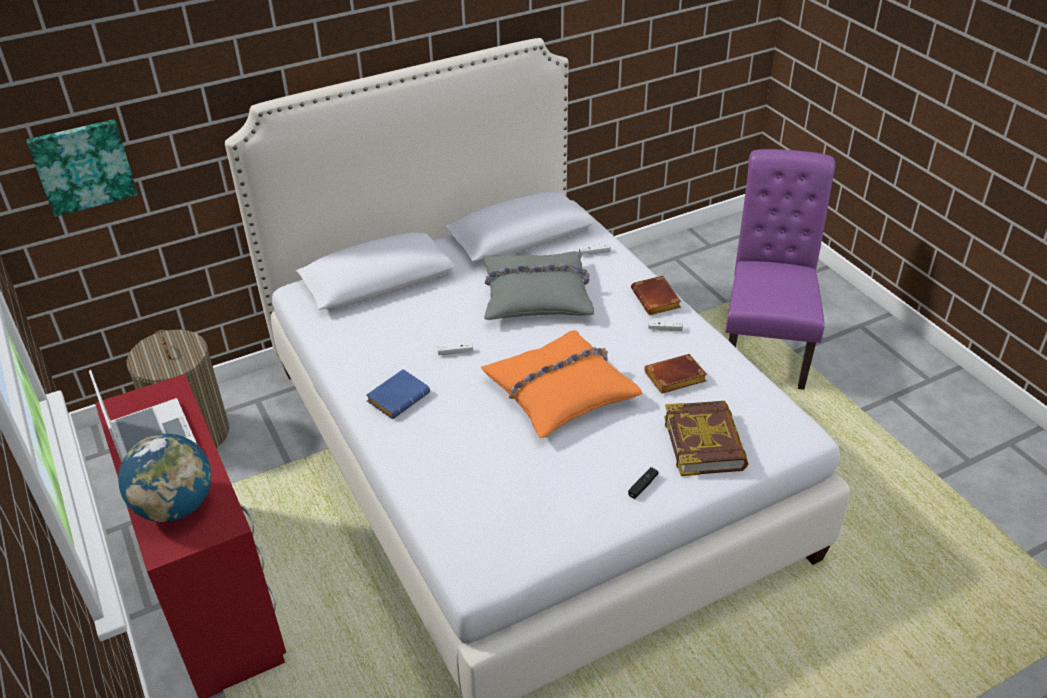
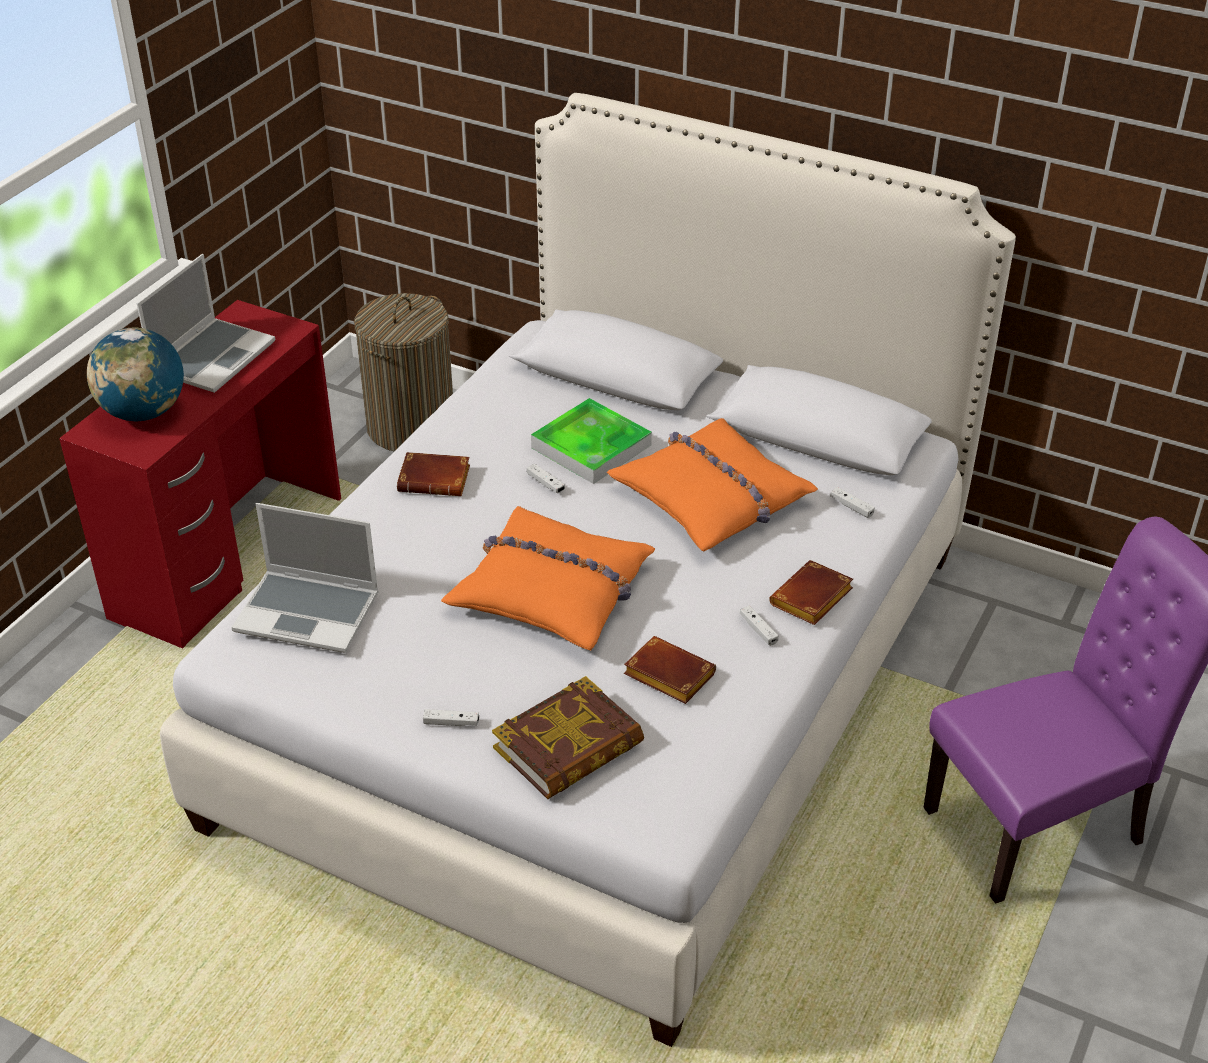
camera: 55 degrees right, 0 degrees up
picture [26,119,138,217] -> none
blue book [366,369,430,419] -> brown book [397,452,470,496]
grey pillow [483,251,594,320] -> orange pillow [607,418,818,552]
black game controller [628,467,658,499] -> white game controller [423,709,479,726]
none -> laptop [231,503,379,653]
none -> tray [531,398,652,484]

